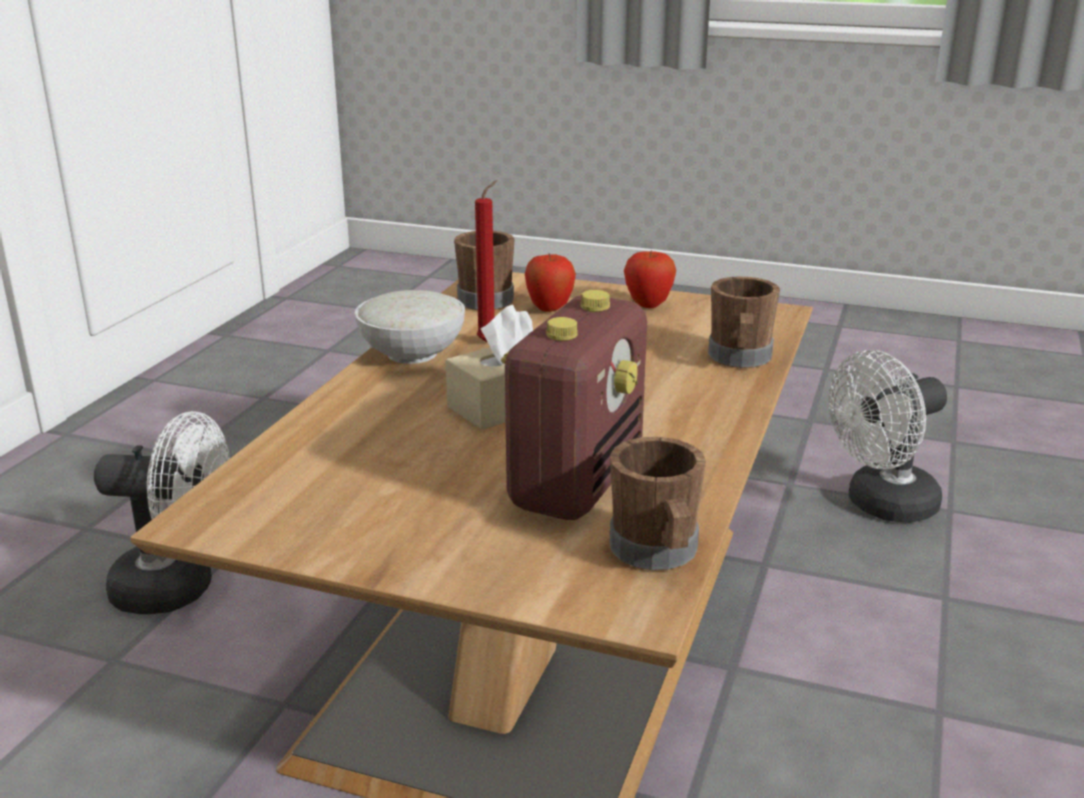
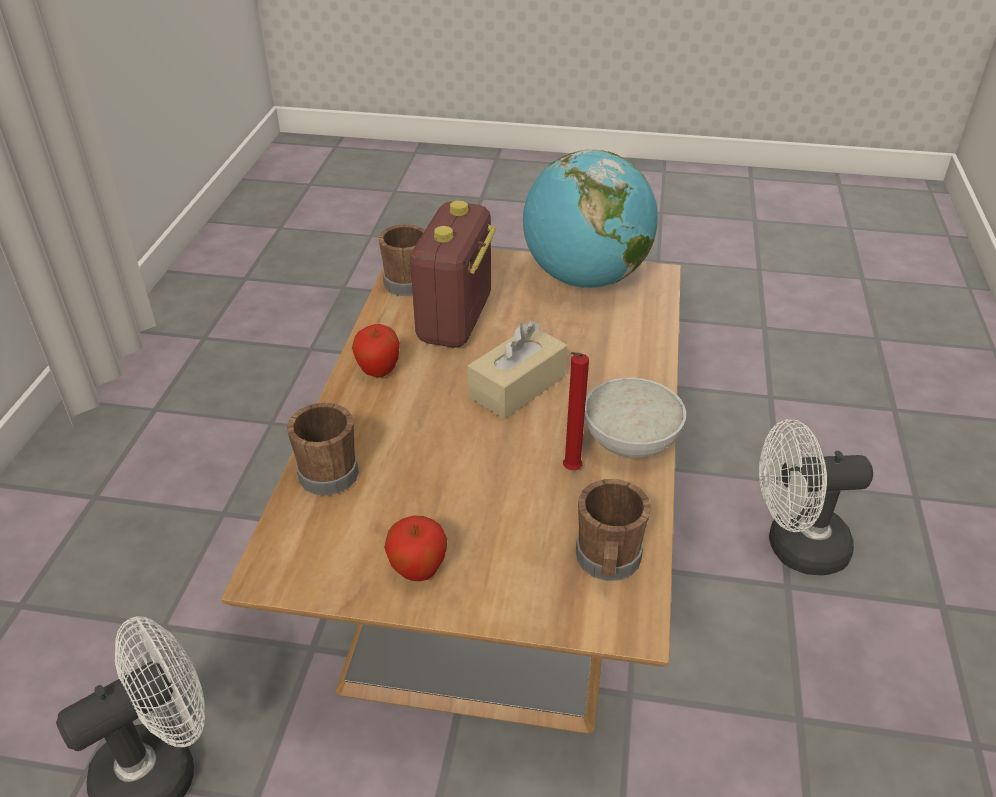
camera: 170 degrees right, 15 degrees up
apple [525,253,576,312] -> apple moved to [352,324,400,378]
none -> globe [523,150,658,288]

